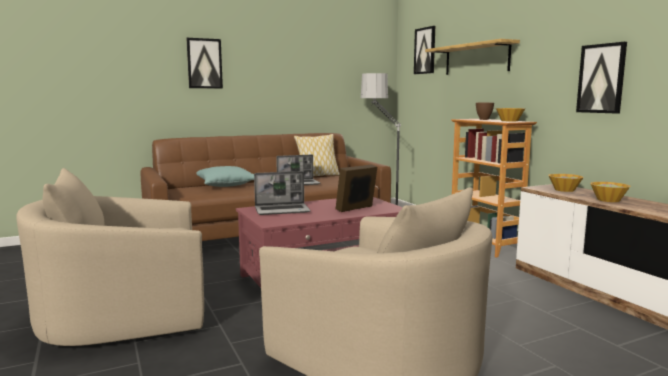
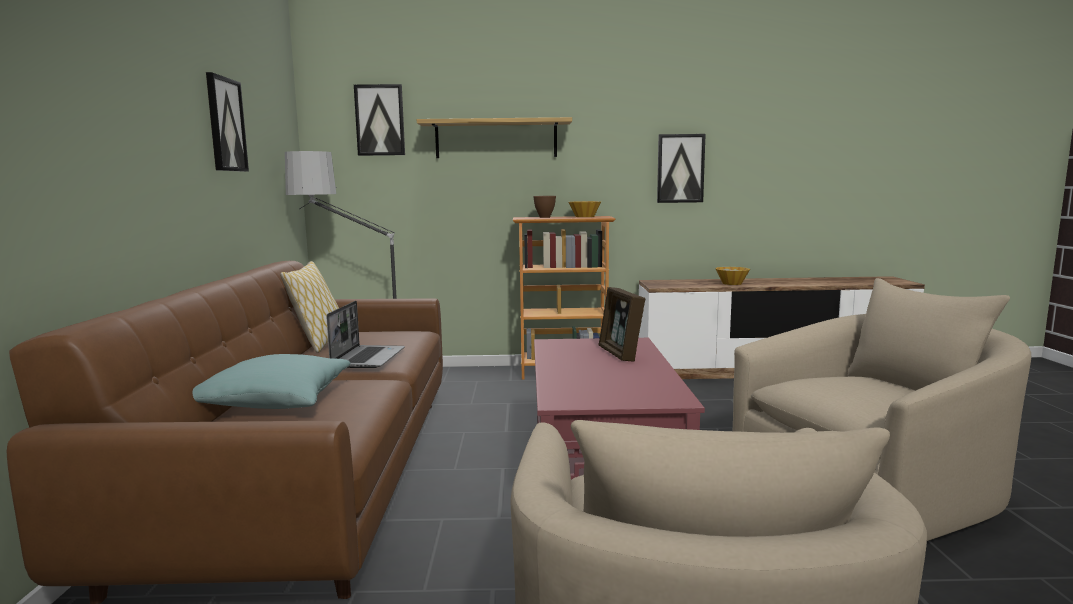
camera: 65 degrees left, 0 degrees up
picture [186,38,223,88] -> picture moved to [206,72,249,172]
laptop [254,171,311,215] -> none
bowl [548,174,584,192] -> none

